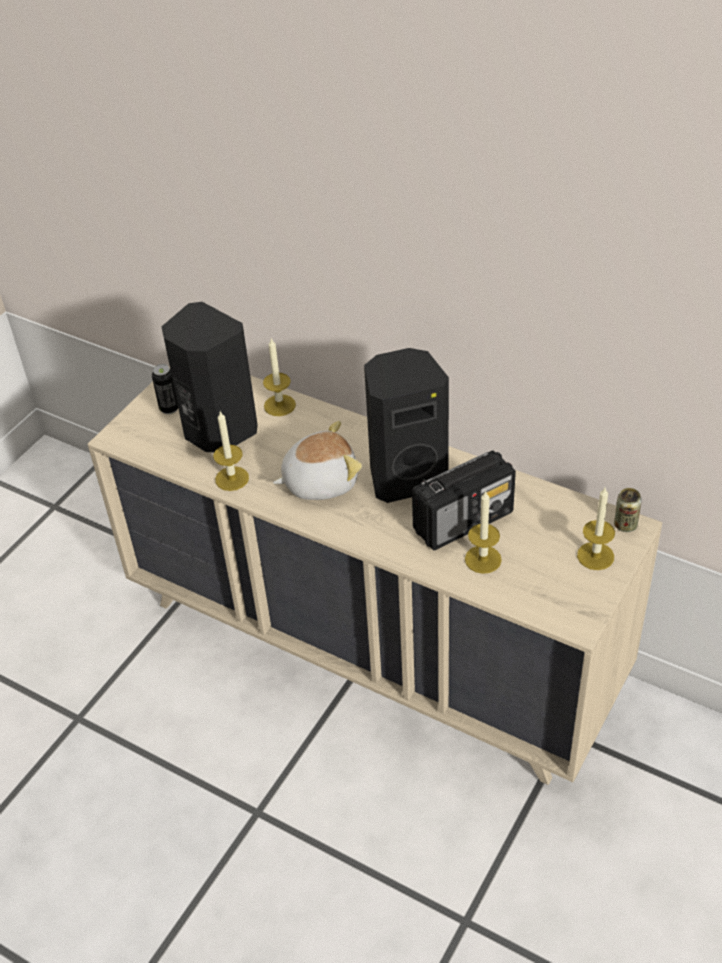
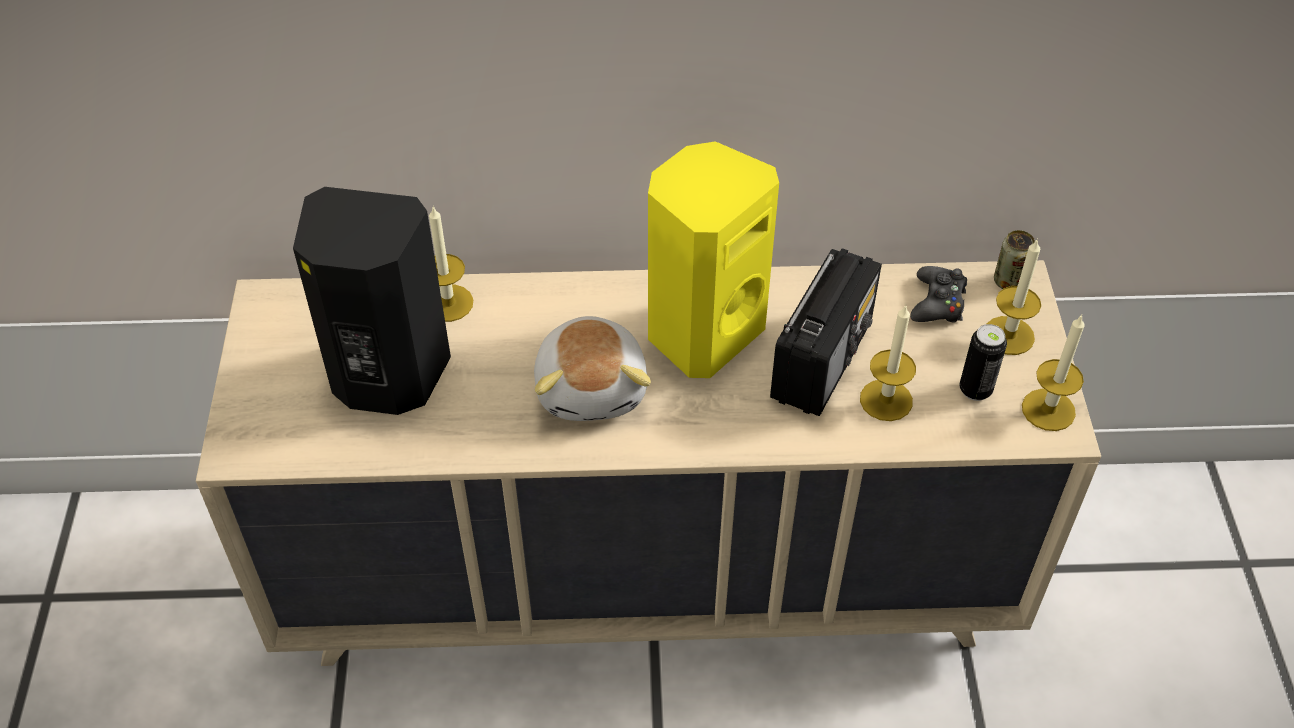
camera: 35 degrees left, 5 degrees up
can [152,364,178,414] -> can moved to [959,324,1007,401]
candle [213,411,249,491] -> candle moved to [1022,315,1085,431]
plush toy [273,421,362,500] -> plush toy turned 135 degrees clockwise [534,316,651,421]
black speaker [364,348,449,503] -> yellow speaker [648,141,779,378]
none -> black game controller [910,266,967,322]

